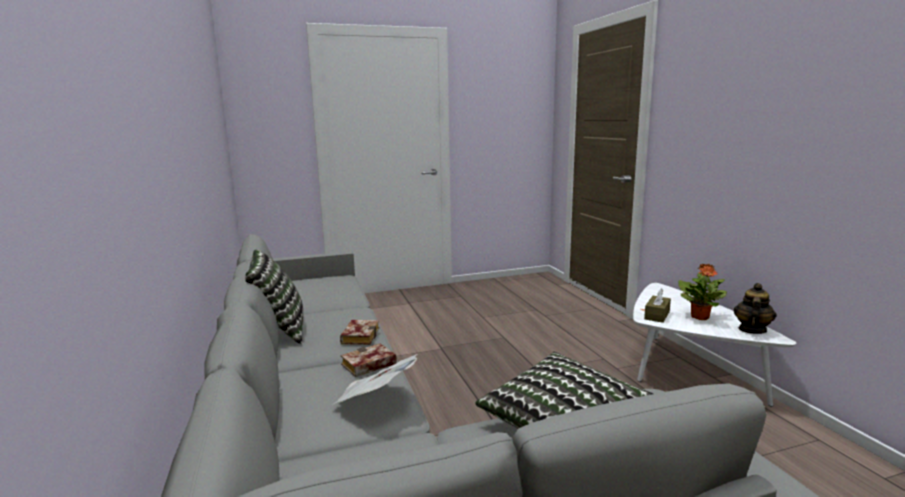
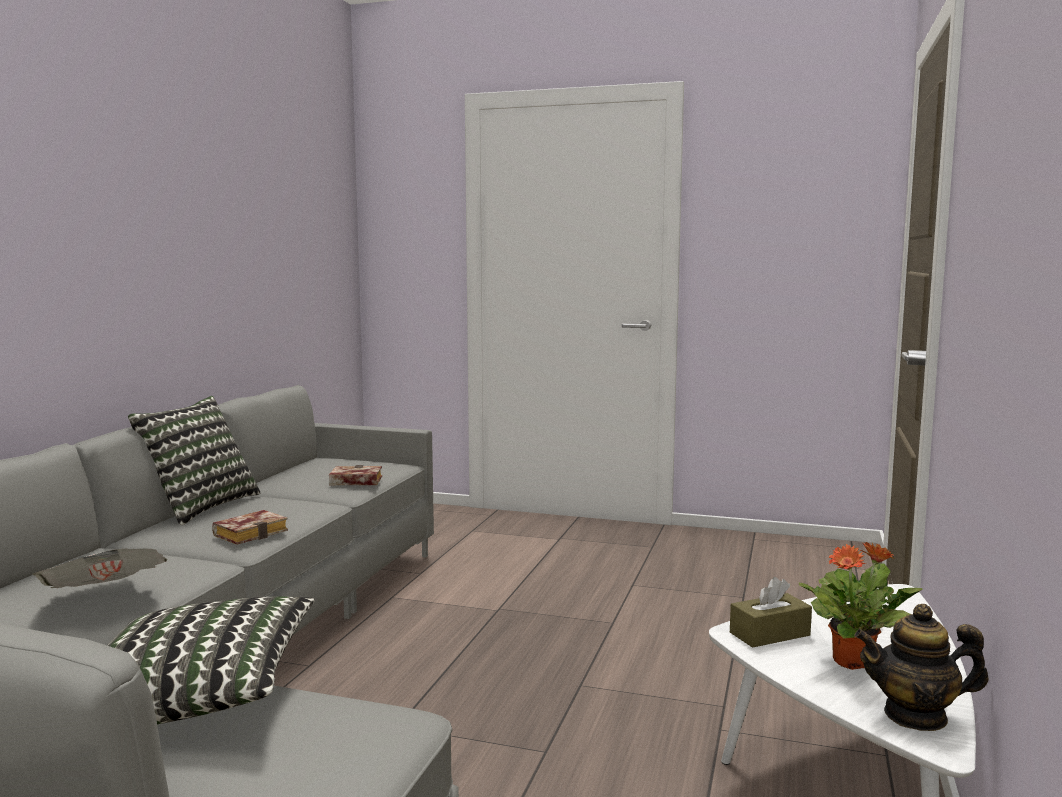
camera: 35 degrees right, 5 degrees down
book [341,344,397,377] -> book moved to [329,465,382,485]
teapot [734,283,777,334] -> teapot turned 150 degrees counterclockwise [854,604,988,731]

